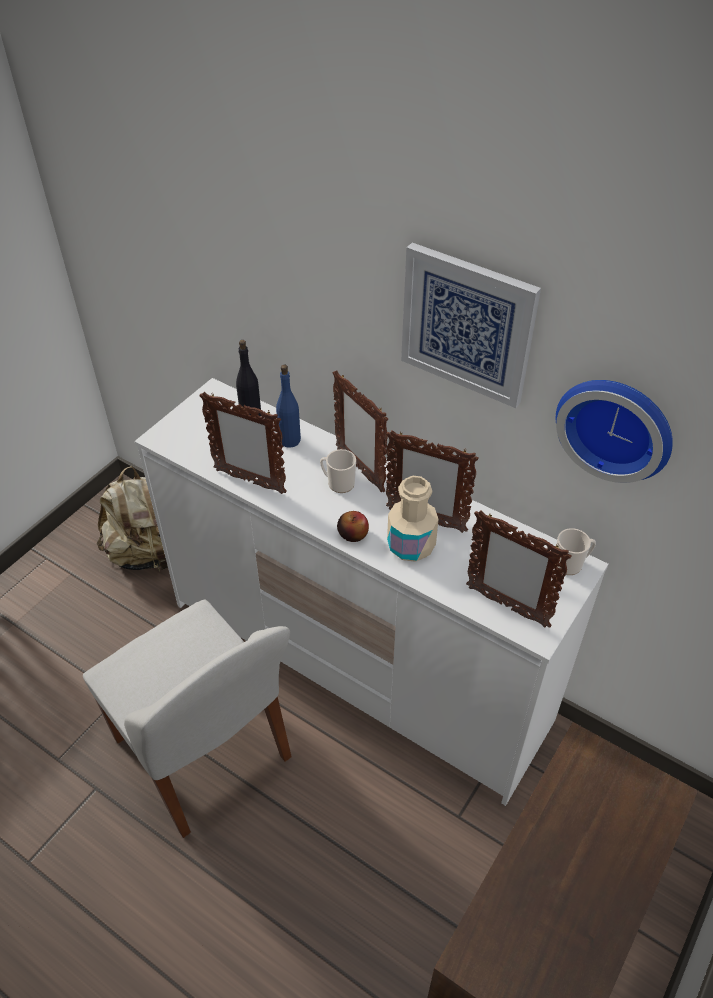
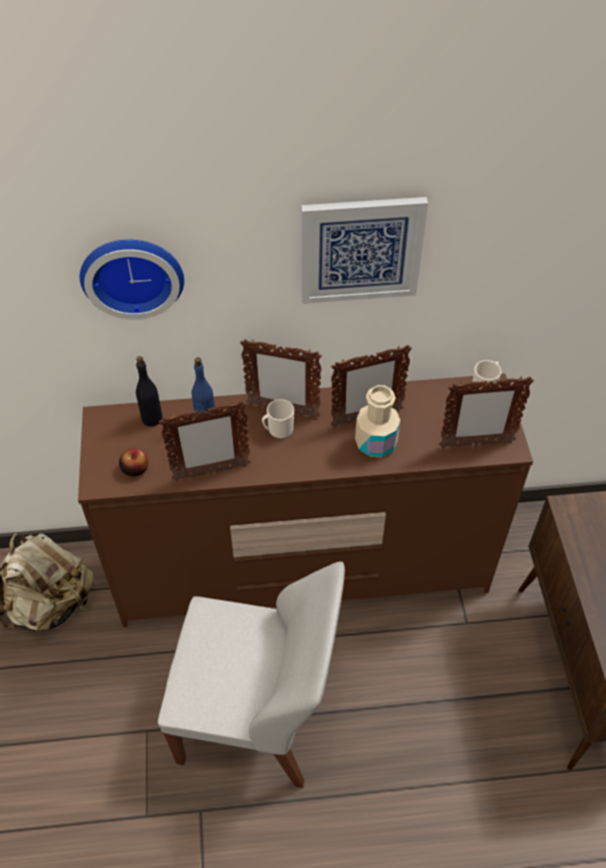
camera: 40 degrees left, 5 degrees up
white dresser [135,378,608,806] -> brown dresser [78,373,533,627]
apple [337,511,369,542] -> apple moved to [119,448,148,476]
wall clock [556,380,673,483] -> wall clock moved to [80,240,184,320]

